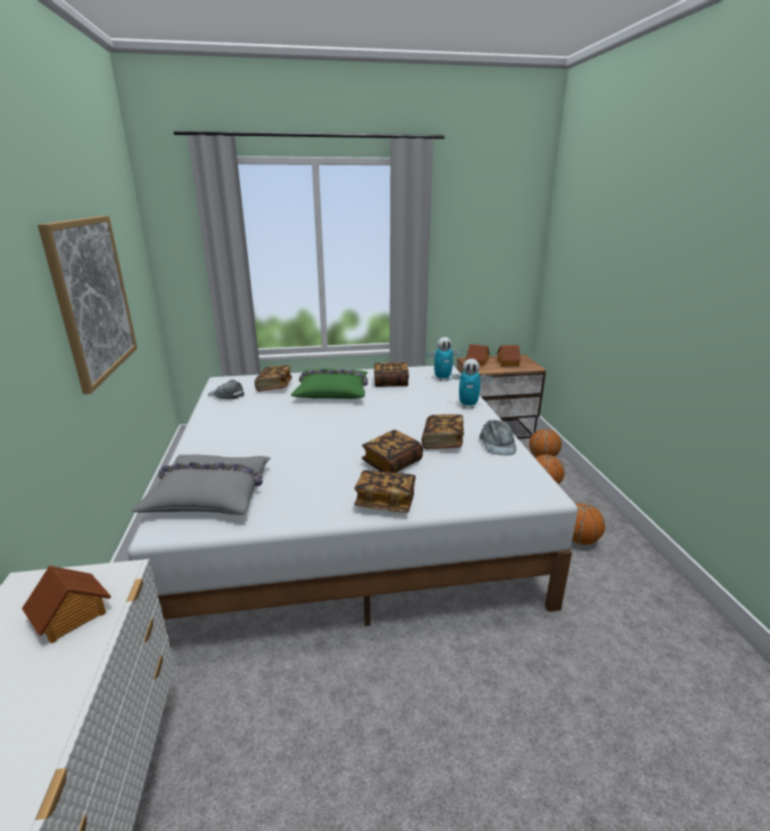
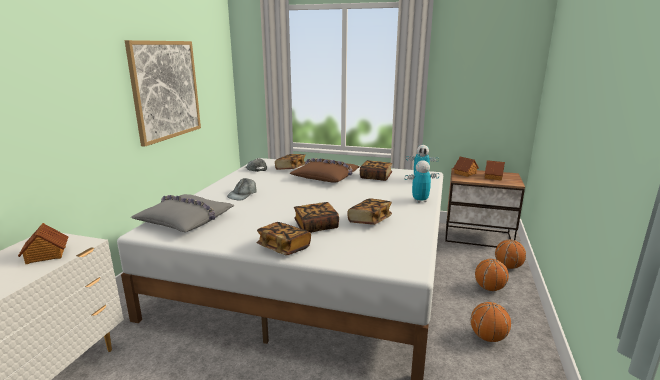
camera: 25 degrees right, 5 degrees down
green pillow [291,369,368,399] -> brown pillow [290,158,360,182]
toy robot [449,359,493,408] -> toy robot turned 135 degrees clockwise [404,161,439,203]
grey cap [479,419,516,456] -> grey cap moved to [227,178,256,200]

